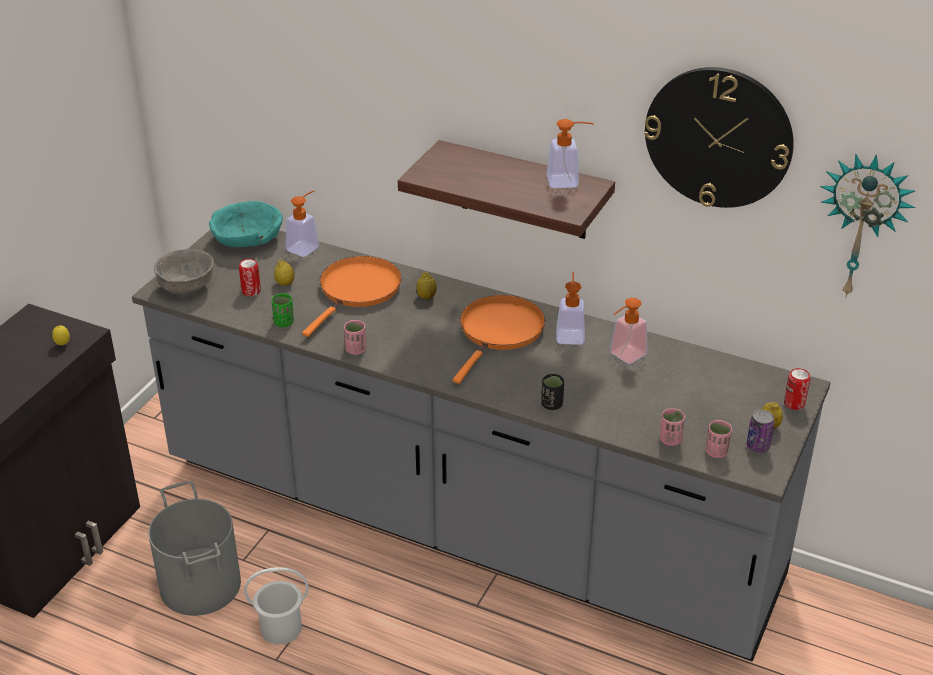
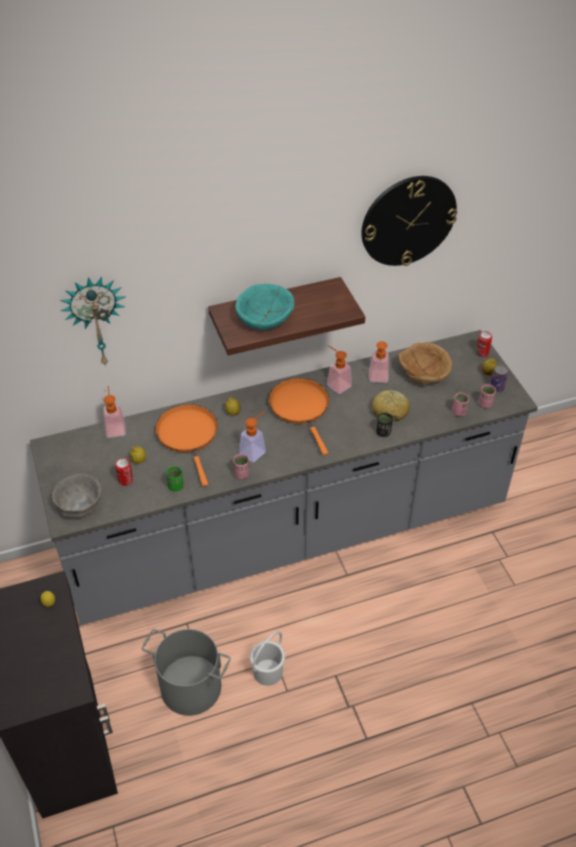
camera: 45 degrees left, 10 degrees up
turquoise bowl [209,201,283,247] -> turquoise bowl moved to [235,284,294,330]
soap dispenser [547,119,594,188] -> soap dispenser moved to [239,411,266,462]
wall clock [820,154,915,298] -> wall clock moved to [60,276,125,367]
none -> bread [372,390,410,421]
none -> brown bowl [398,342,452,385]

